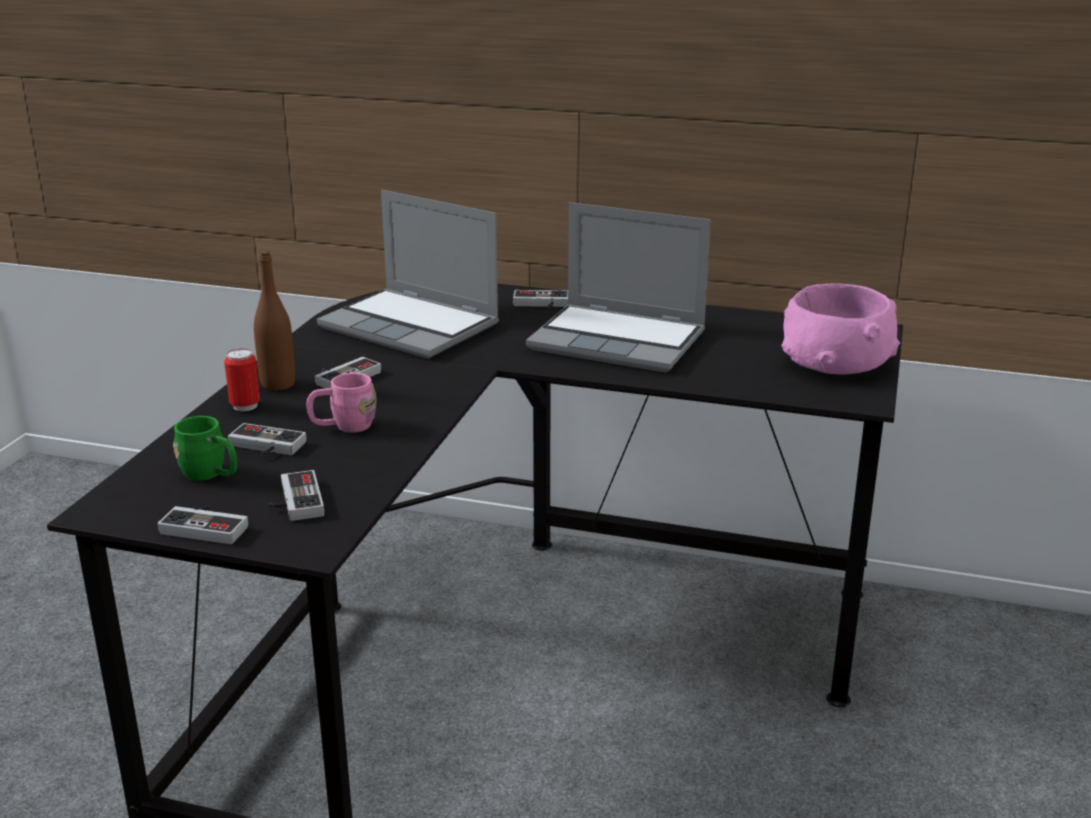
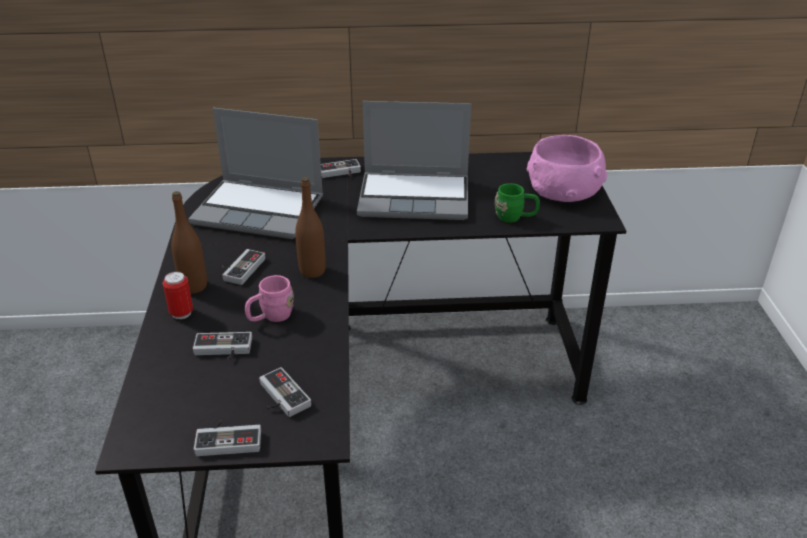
camera: 20 degrees left, 10 degrees up
green mug [173,416,237,481] -> green mug moved to [495,183,540,223]
none -> brown bottle [295,177,326,278]

